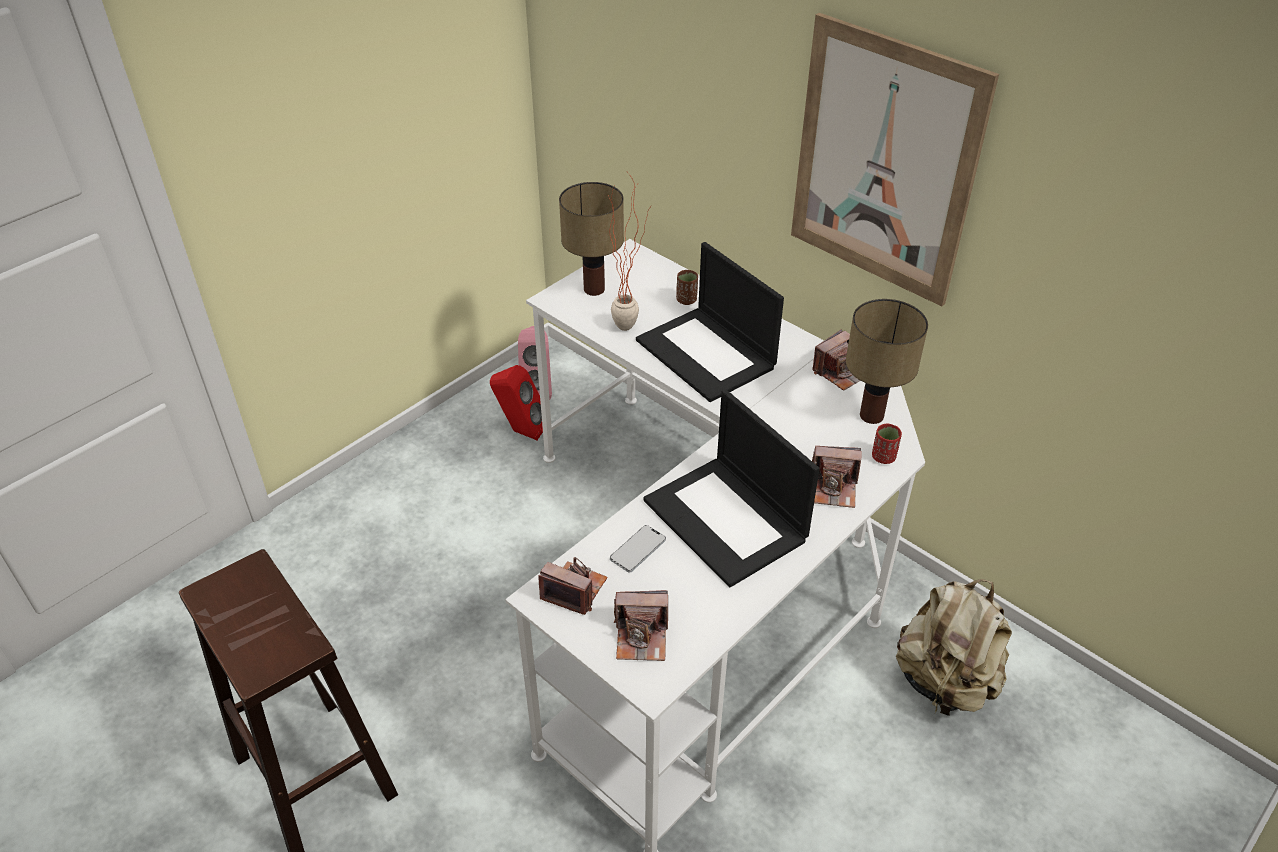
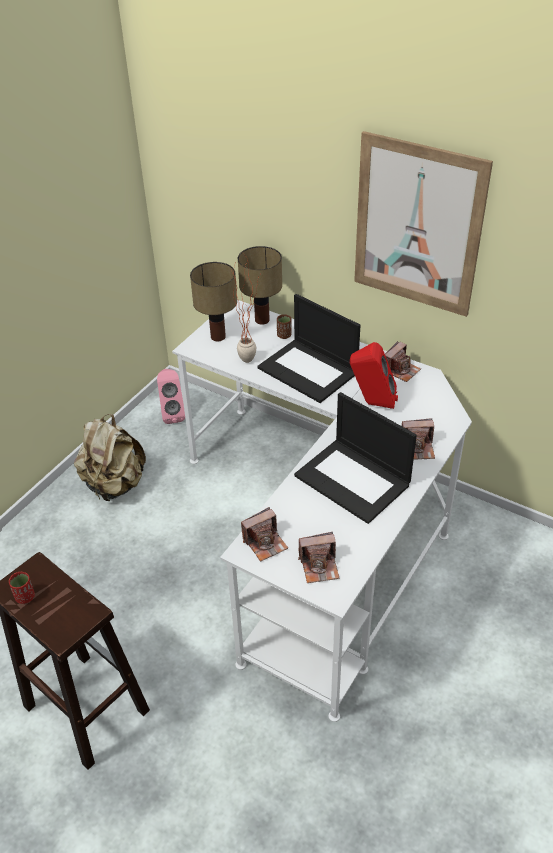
camera: 10 degrees left, 0 degrees up
red speaker [490,365,543,440] -> red speaker moved to [350,342,398,409]
camera [538,557,608,615] -> camera turned 135 degrees clockwise [241,507,288,562]
phone [610,525,666,573] -> none
table lamp [846,299,928,424] -> table lamp moved to [238,246,282,325]
red cup [872,424,902,464] -> red cup moved to [9,572,35,604]
beige backpack [896,579,1012,716] -> beige backpack moved to [74,414,146,501]

